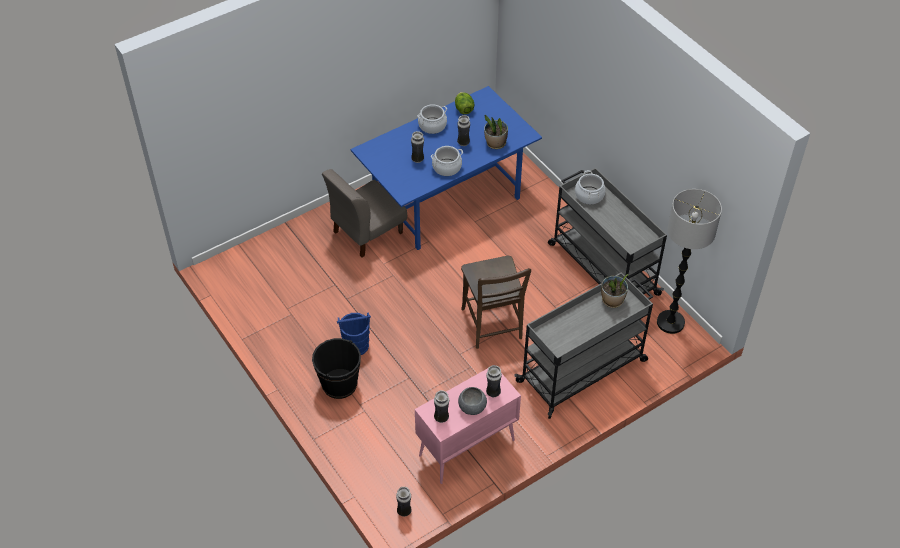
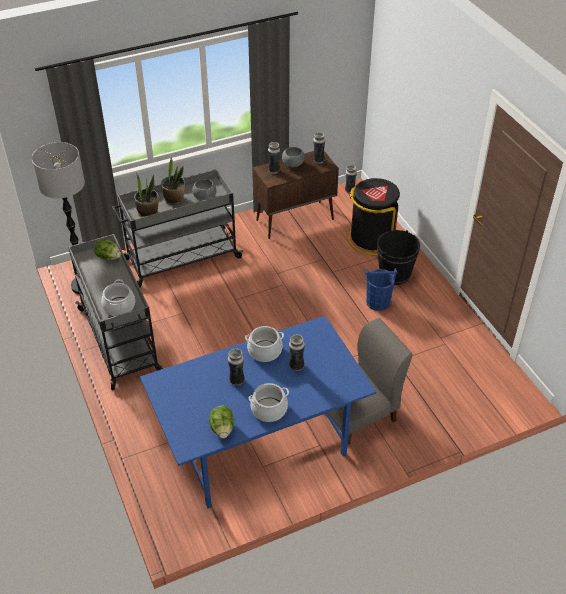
camera: 170 degrees left, 5 degrees down
pink cabinet [415,368,521,484] -> brown cabinet [253,151,339,239]
brown chair [461,256,531,349] -> none
potted plant [484,115,508,149] -> potted plant moved to [161,157,185,205]
none -> lettuce [94,239,121,260]
none -> grey bowl [192,179,216,201]
none -> black trash can [348,178,400,256]

